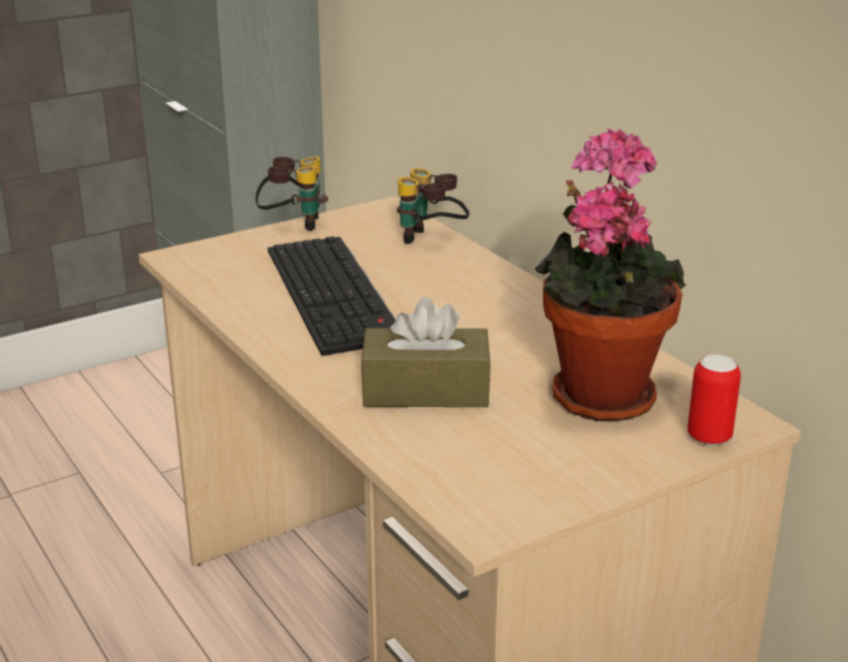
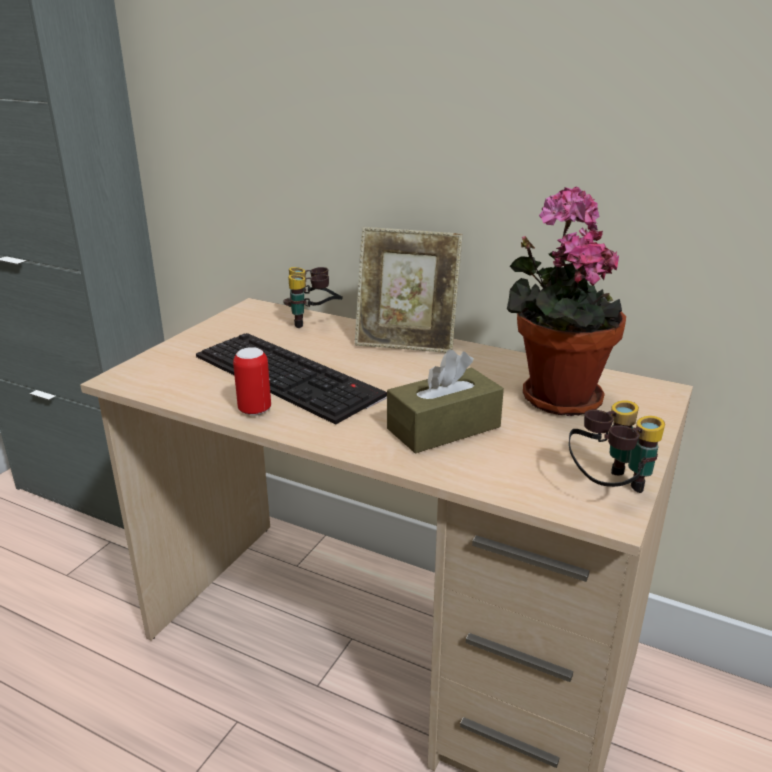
camera: 30 degrees left, 0 degrees up
binoculars [255,157,328,231] -> binoculars moved to [569,401,665,493]
can [687,355,741,446] -> can moved to [233,347,271,416]
none -> picture frame [355,227,463,353]

